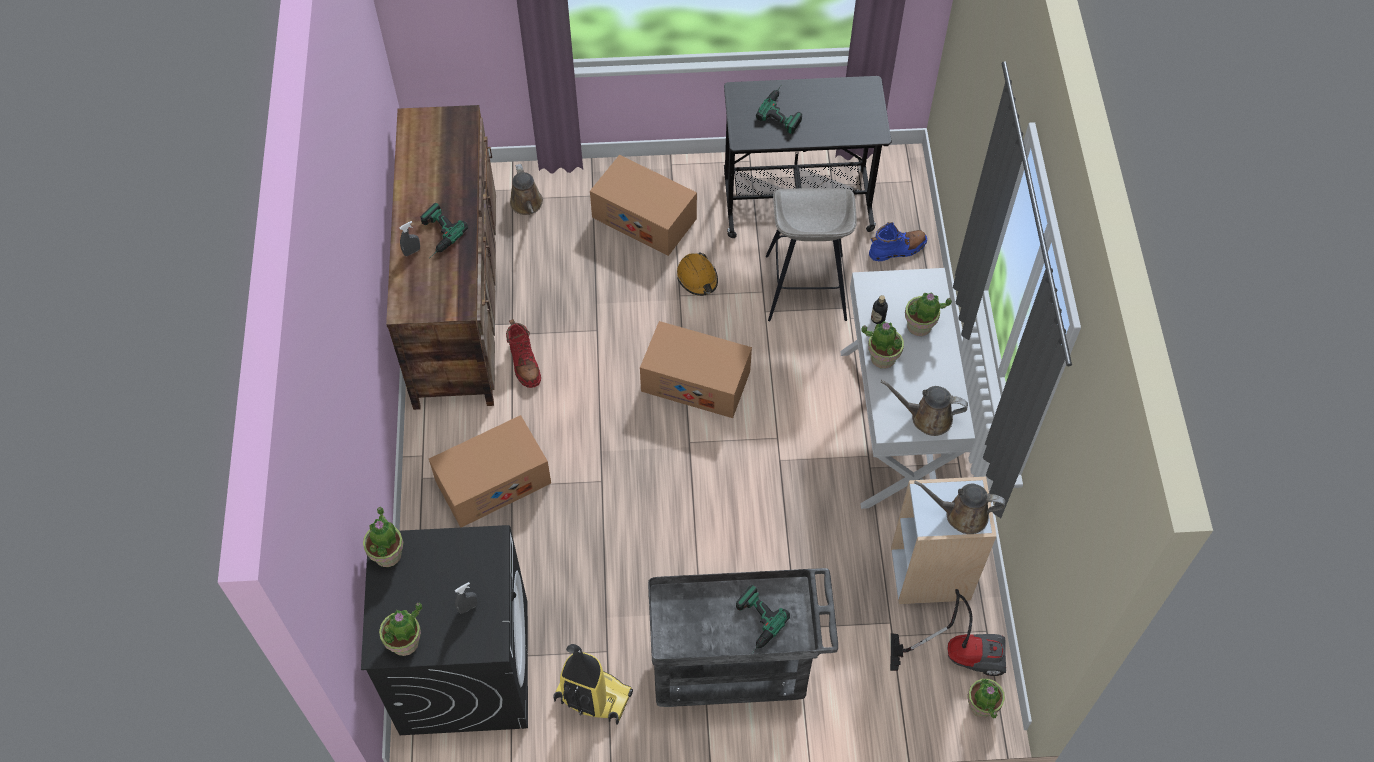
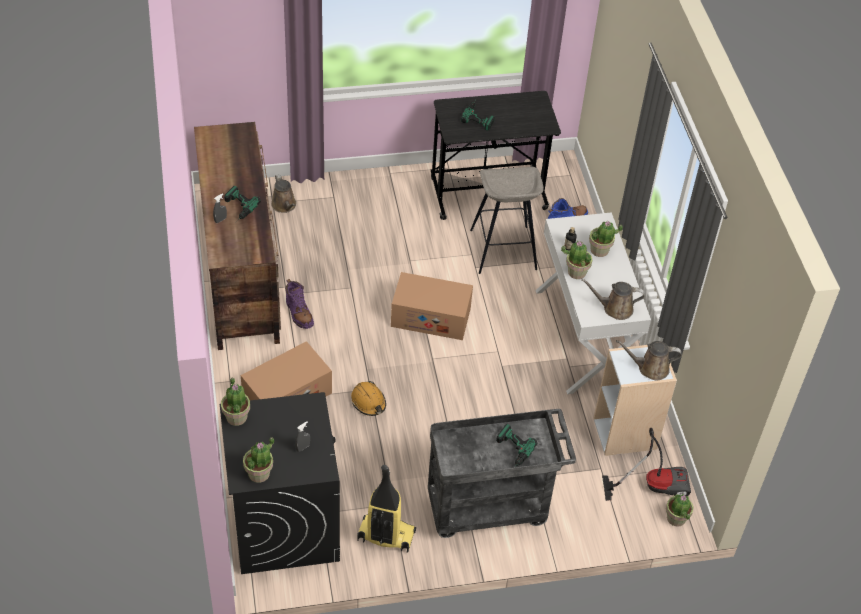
camera: 10 degrees left, 10 degrees down
red boot [506,319,541,388] -> purple boot [286,279,314,329]
cardboard box [590,155,697,256] -> none
orange hard hat [677,252,718,296] -> orange hard hat moved to [351,381,386,416]

